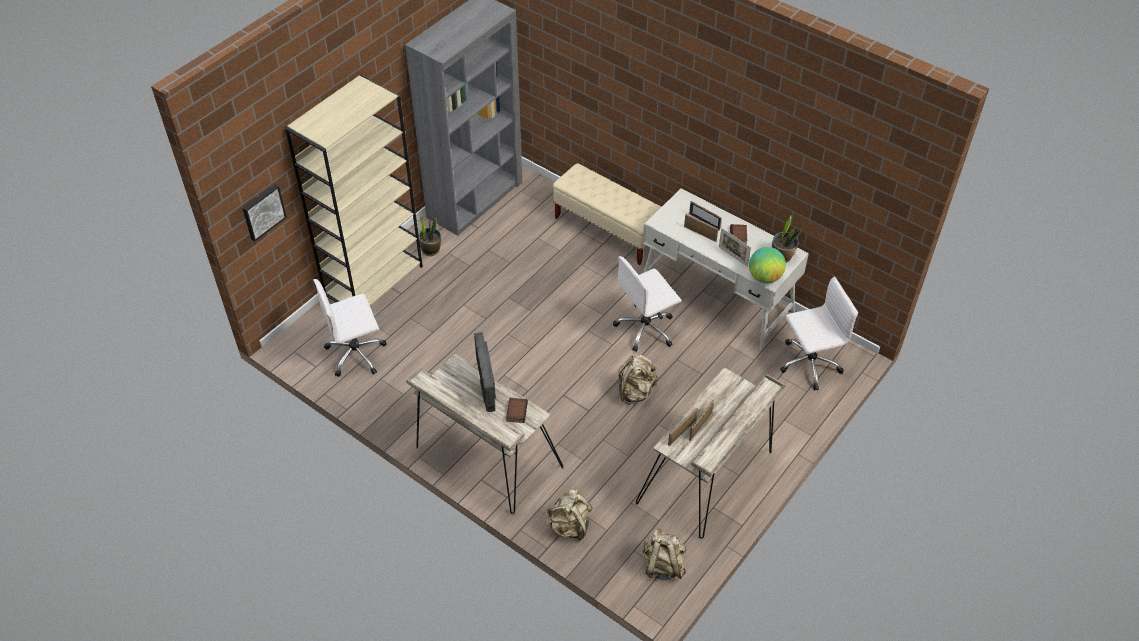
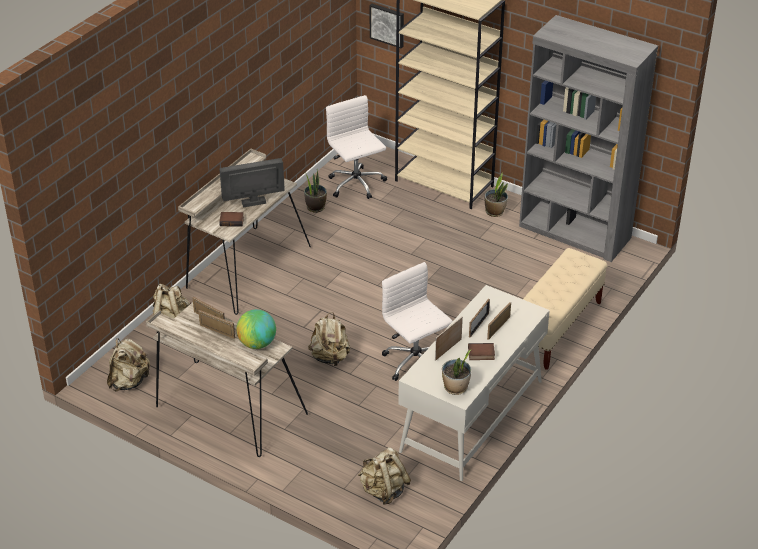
camera: 85 degrees right, 10 degrees down
globe [749,247,786,283] -> globe moved to [236,309,276,349]
white office chair [780,276,858,391] -> beige backpack [358,447,411,505]
none -> potted plant [304,170,327,213]

